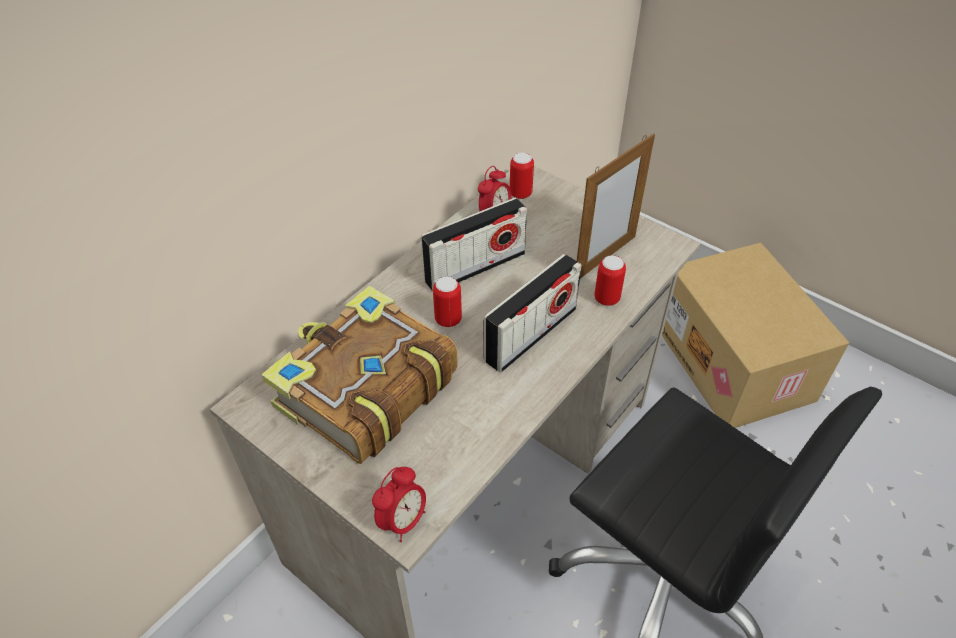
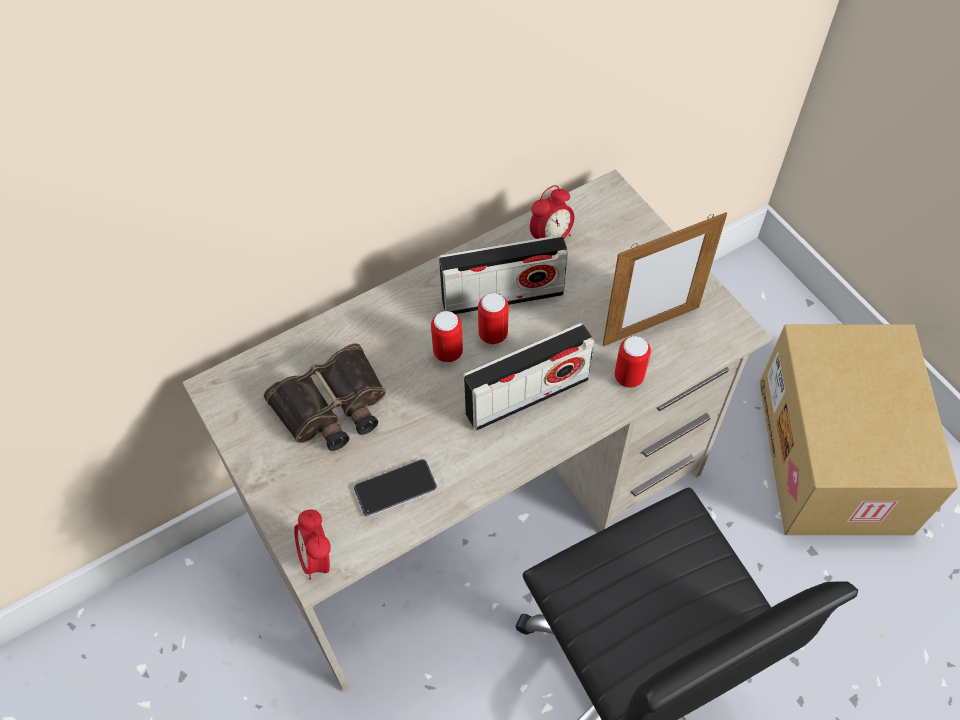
camera: 20 degrees right, 10 degrees up
book [261,286,458,464] -> binoculars [264,343,386,451]
alarm clock [372,467,426,542] -> alarm clock turned 105 degrees clockwise [294,510,331,580]
can [510,153,534,199] -> can moved to [478,293,509,344]
none -> phone [354,459,437,517]

